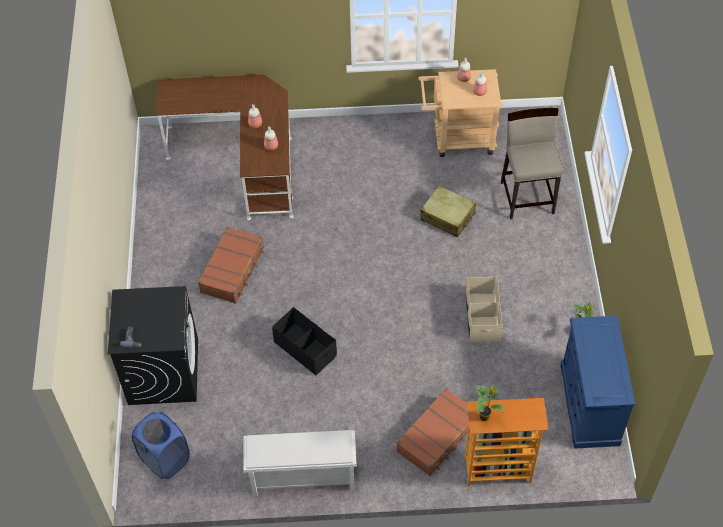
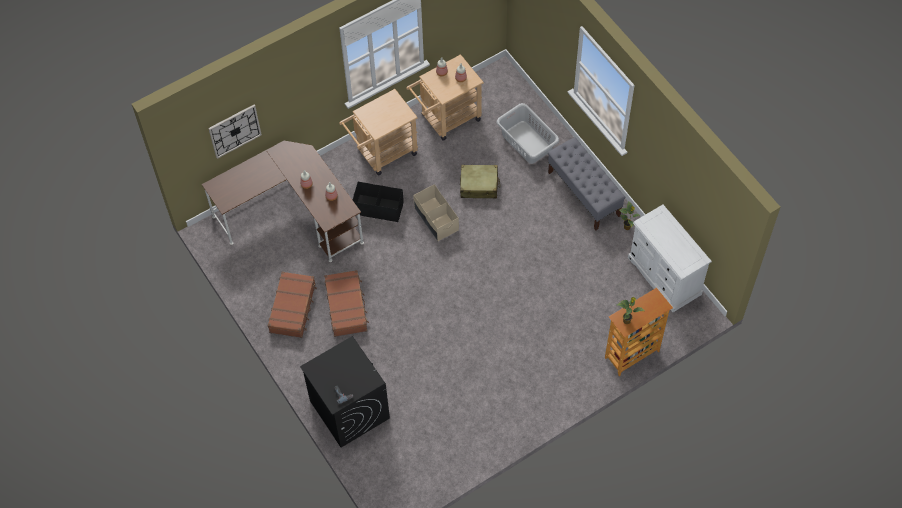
camera: 30 degrees left, 5 degrees up
blue laundry basket [132,412,190,479] -> none
white shoe rack [244,430,357,496] -> none
black storage box [272,307,337,376] -> black storage box moved to [353,182,404,222]
brown suitcase [396,388,469,476] -> brown suitcase moved to [268,272,317,338]
beige storage box [466,277,502,342] -> beige storage box moved to [413,184,459,241]
beige stool [501,108,563,219] -> grey laundry basket [496,103,559,164]
blue dresser [560,316,635,449] -> white dresser [628,205,712,312]
none -> wall clock [208,105,262,159]
none -> beige cart [339,89,418,175]
none -> grey bench [548,137,625,230]

